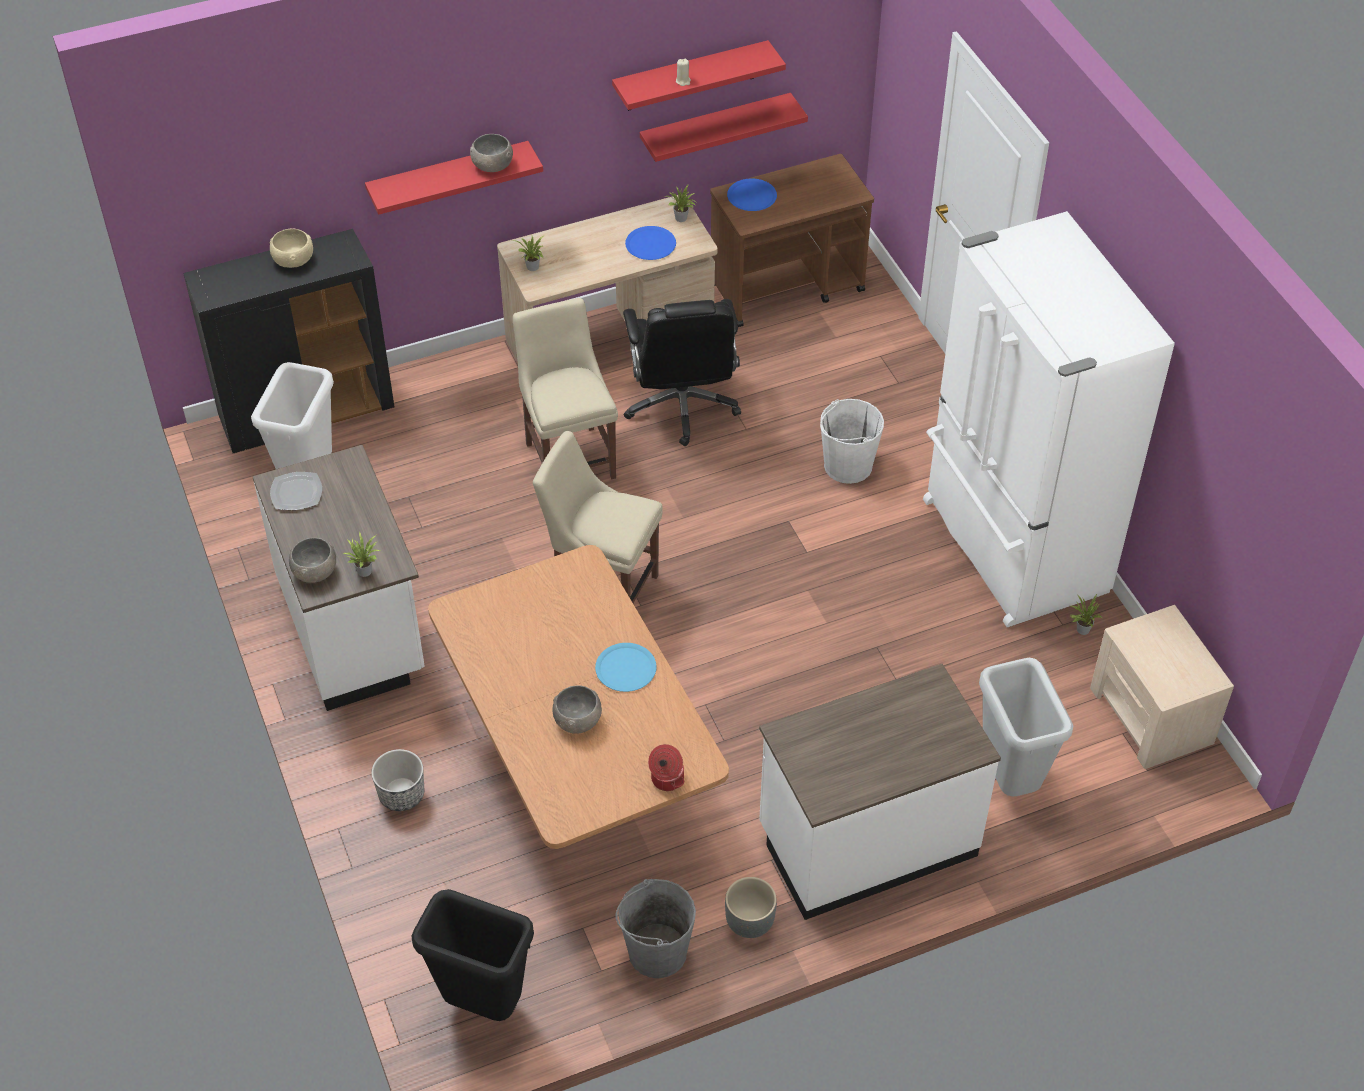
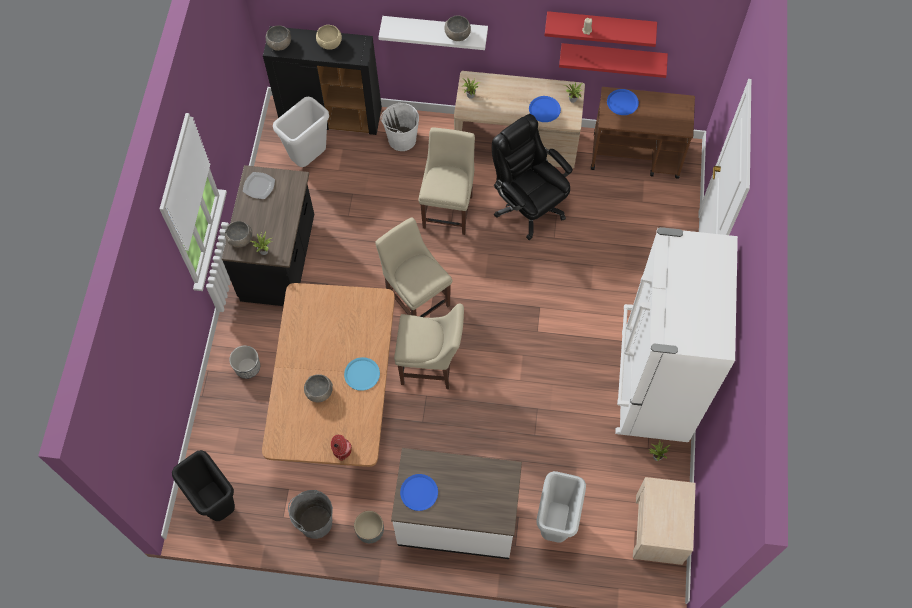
camera: 30 degrees right, 15 degrees up
white counter [253,445,425,711] -> black counter [222,165,314,306]
red shelf [365,141,543,215] -> white shelf [378,16,488,50]
black office chair [623,299,741,446] -> black office chair turned 120 degrees clockwise [492,114,573,240]
white bucket [820,399,884,484] -> white bucket moved to [380,102,419,151]
none -> grey bowl [266,25,291,51]
none -> beige chair [394,304,464,389]
none -> blue plate [400,474,438,511]

